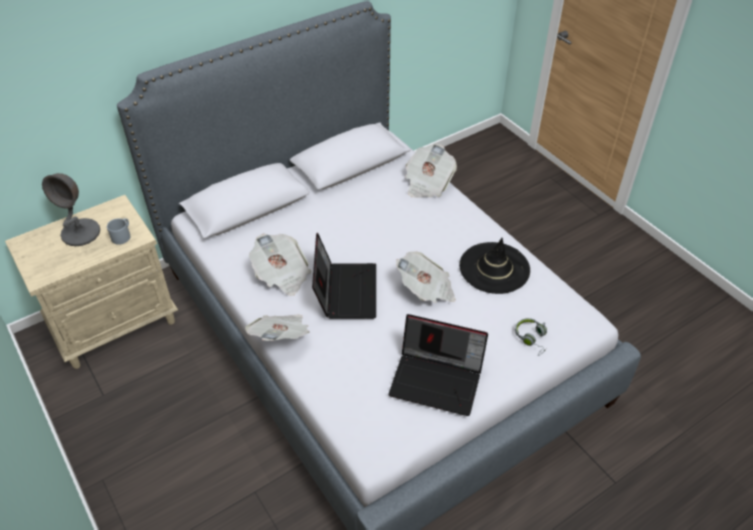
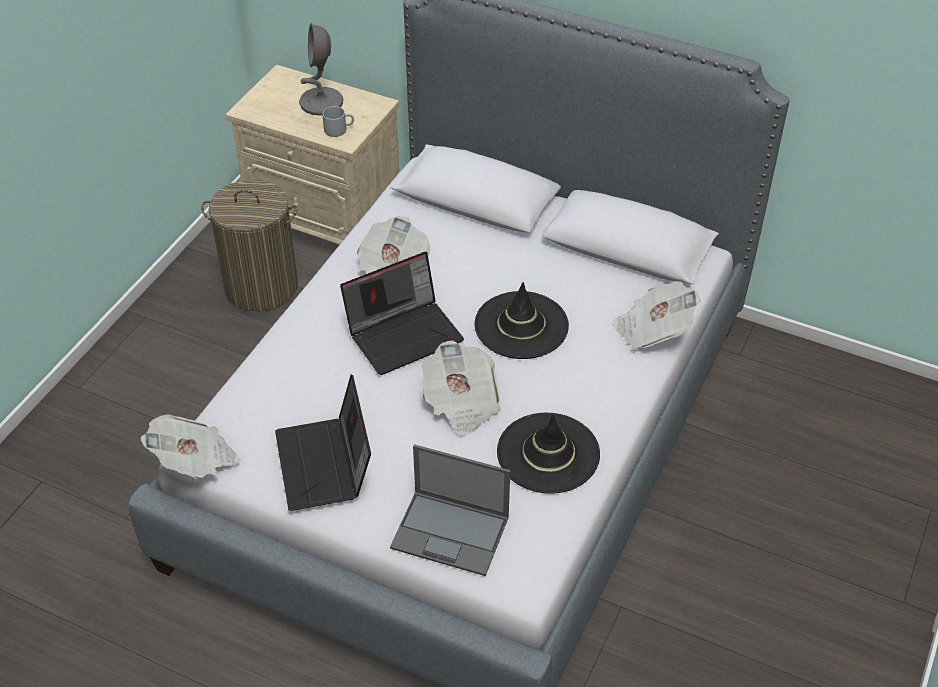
camera: 60 degrees right, 0 degrees up
newspaper [245,314,310,341] -> newspaper moved to [140,414,241,479]
grey headphones [515,318,547,356] -> laptop [390,444,510,576]
none -> laundry basket [201,179,298,311]
none -> black hat [474,282,569,359]

